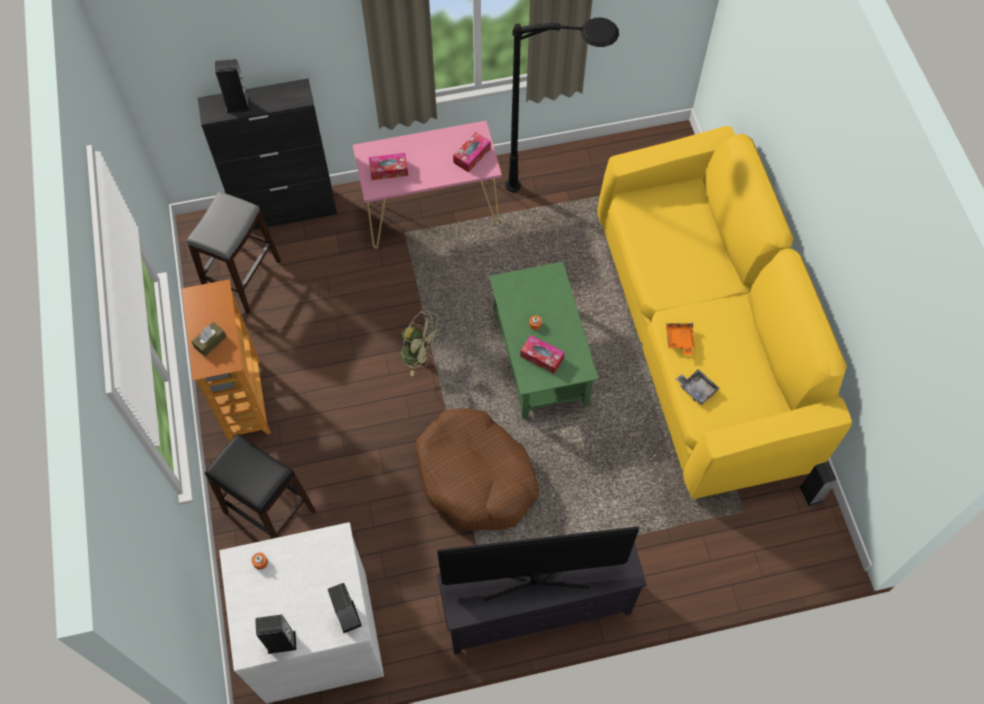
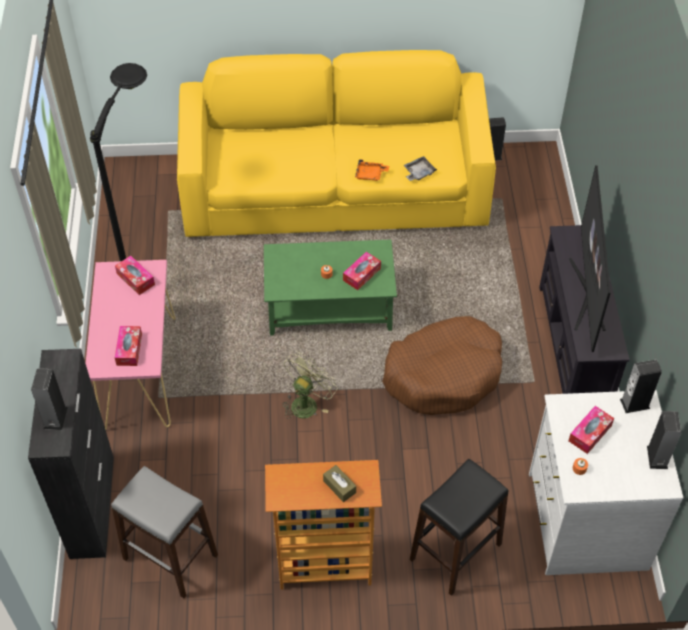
camera: 80 degrees left, 10 degrees down
none -> tissue box [569,406,614,454]

